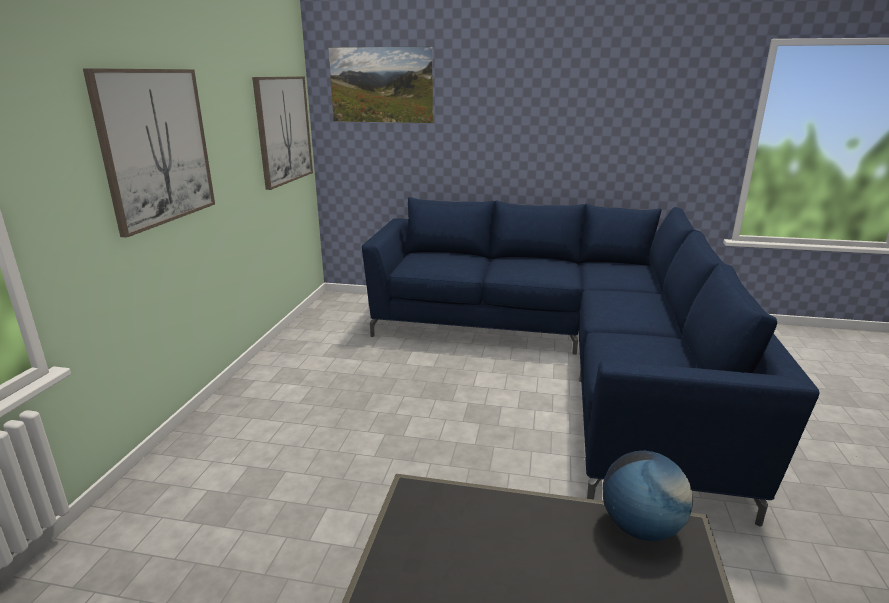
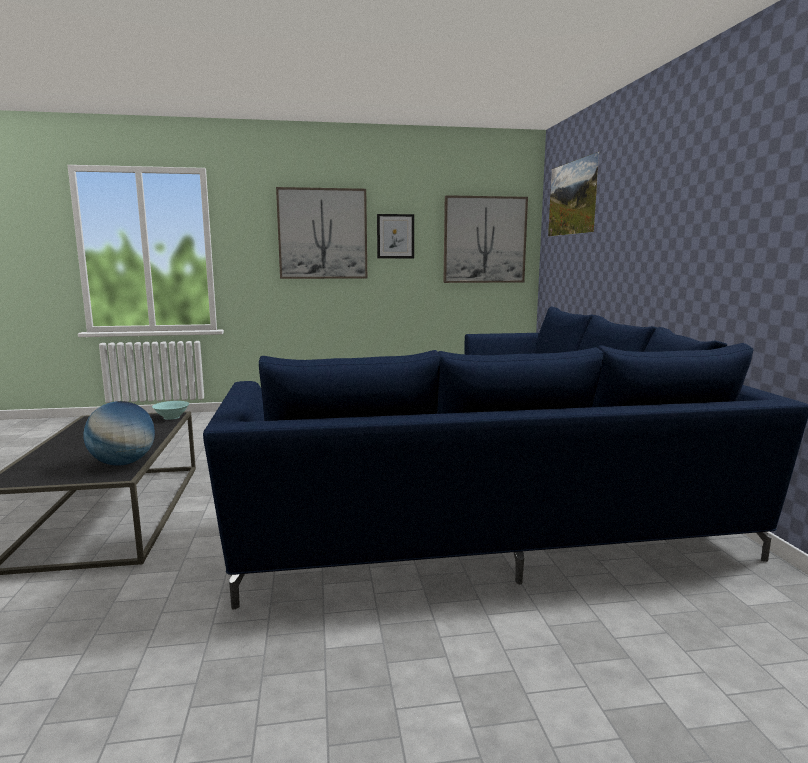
camera: 70 degrees right, 10 degrees down
none -> turquoise bowl [152,401,189,420]
none -> picture [377,214,414,258]

